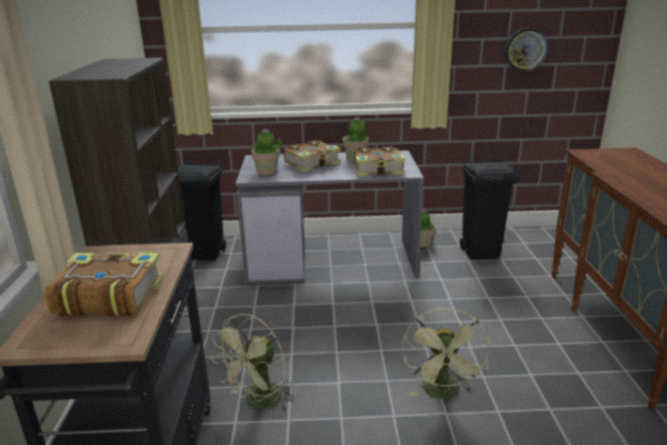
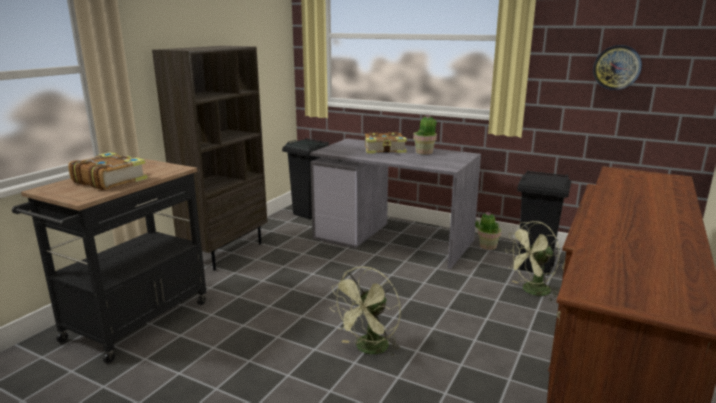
camera: 30 degrees right, 5 degrees down
green fan [212,314,294,411] -> green fan moved to [505,221,560,301]
potted plant [252,128,282,175] -> none
book [354,147,405,176] -> none

